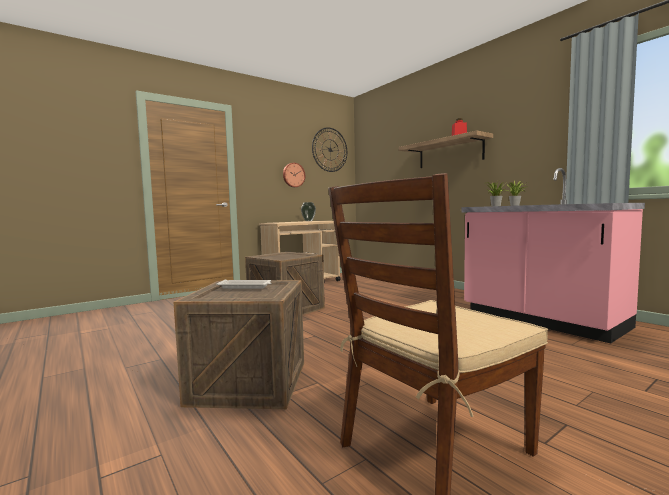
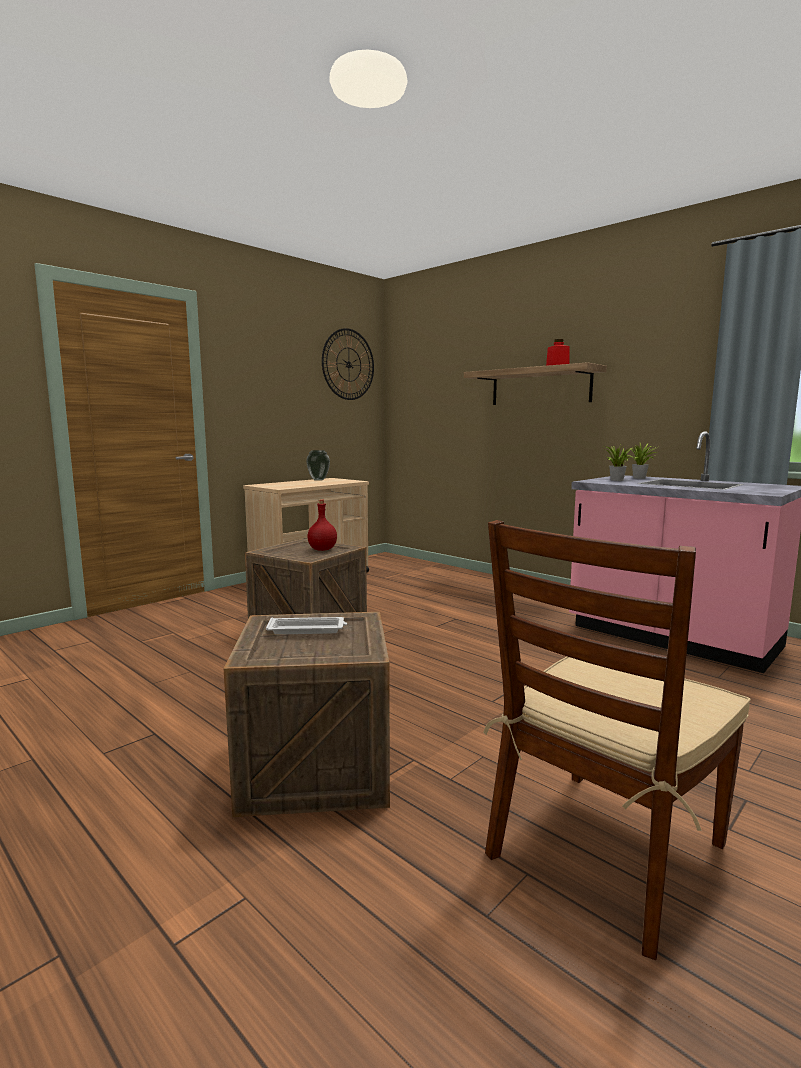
camera: 10 degrees left, 5 degrees up
wall clock [283,163,305,187] -> none
none -> red bottle [307,500,337,551]

